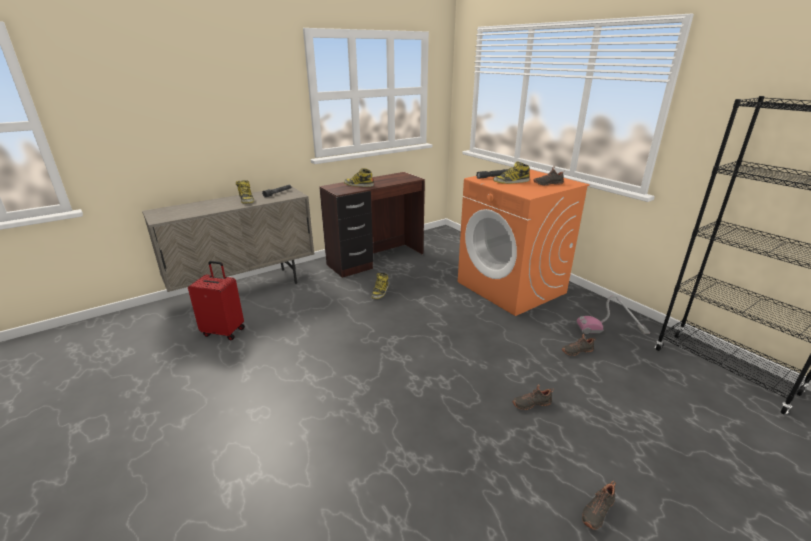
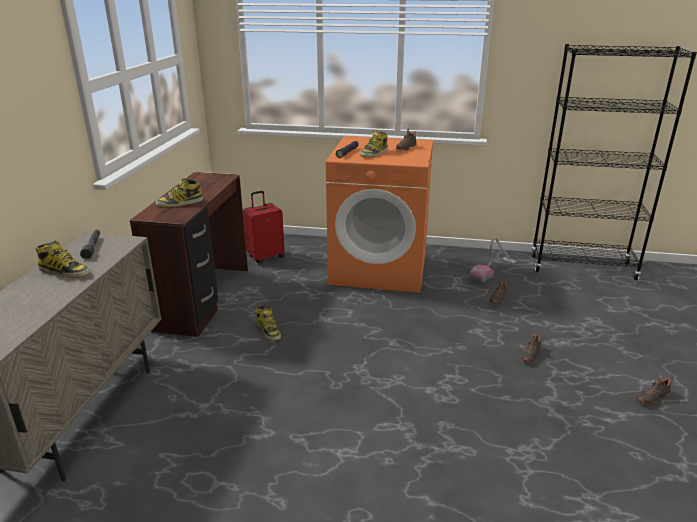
camera: 45 degrees left, 0 degrees up
red suitcase [188,261,245,340] -> red suitcase moved to [243,191,285,264]
black shoe [582,481,616,530] -> black shoe turned 60 degrees clockwise [637,375,673,406]

